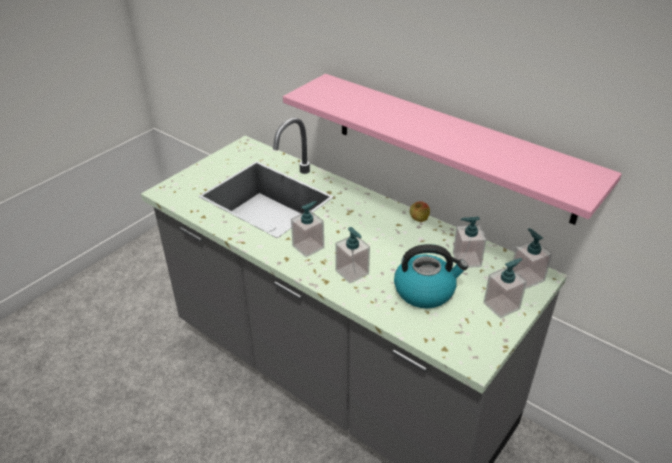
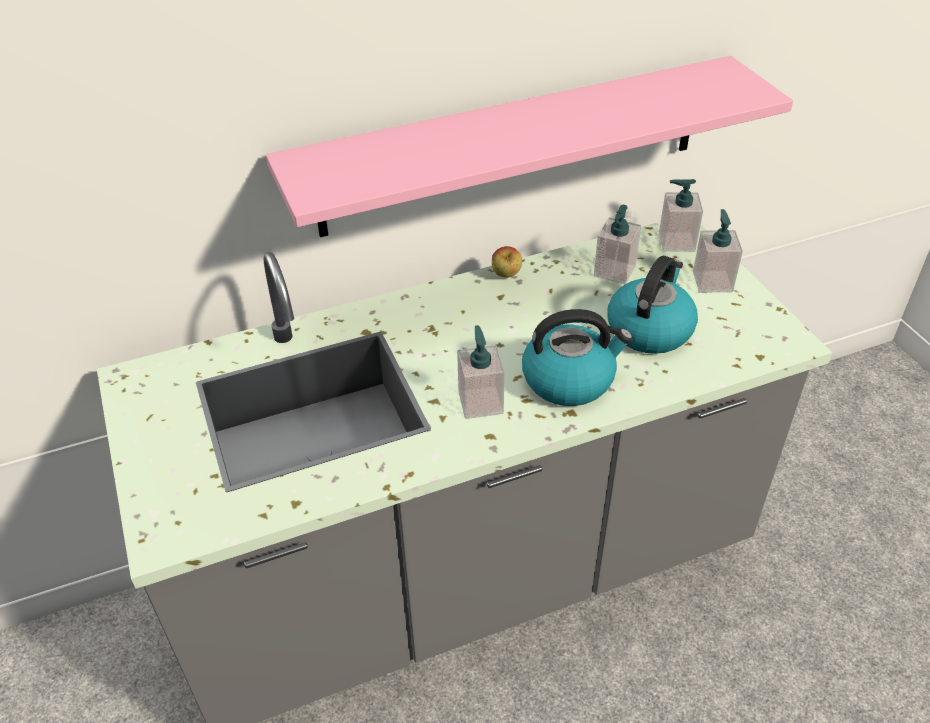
camera: 60 degrees left, 5 degrees up
soap dispenser [335,227,370,284] -> kettle [522,309,633,406]

